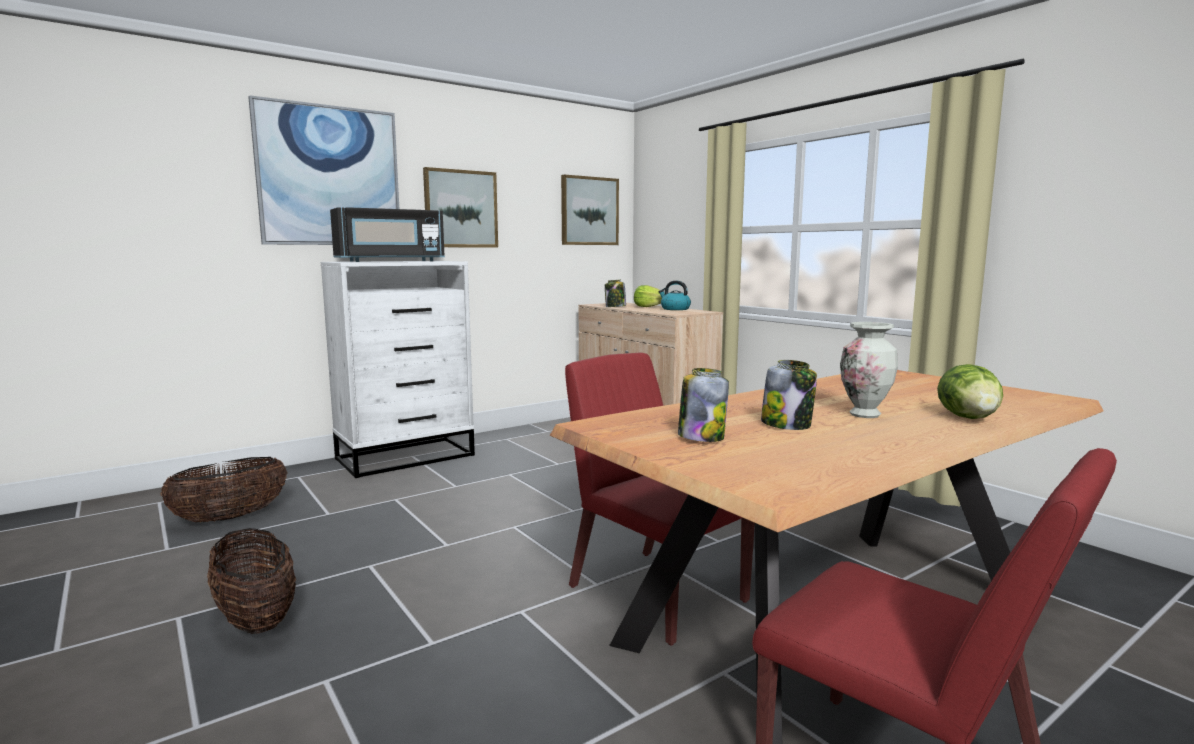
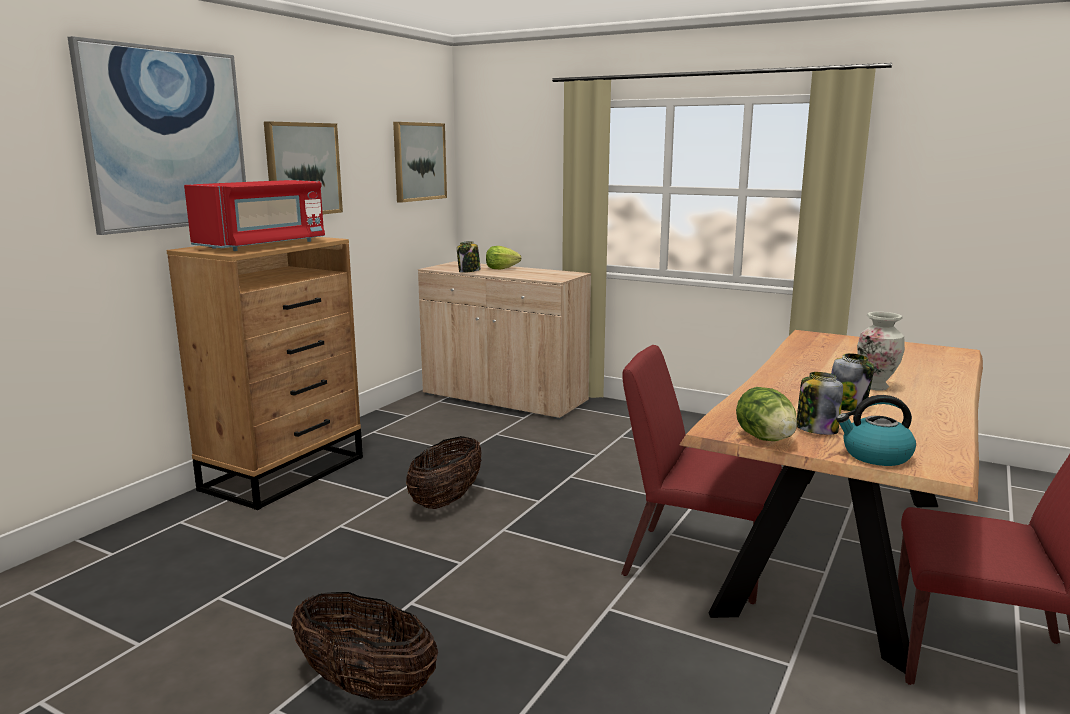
camera: 25 degrees left, 5 degrees up
basket [160,457,287,522] -> basket moved to [406,436,481,509]
white dresser [321,261,475,478] -> brown dresser [167,237,363,510]
black microwave [330,207,445,262] -> red microwave [184,180,325,251]
kettle [659,281,691,310] -> kettle moved to [836,395,916,466]
lettuce [937,364,1003,419] -> lettuce moved to [736,387,797,441]

